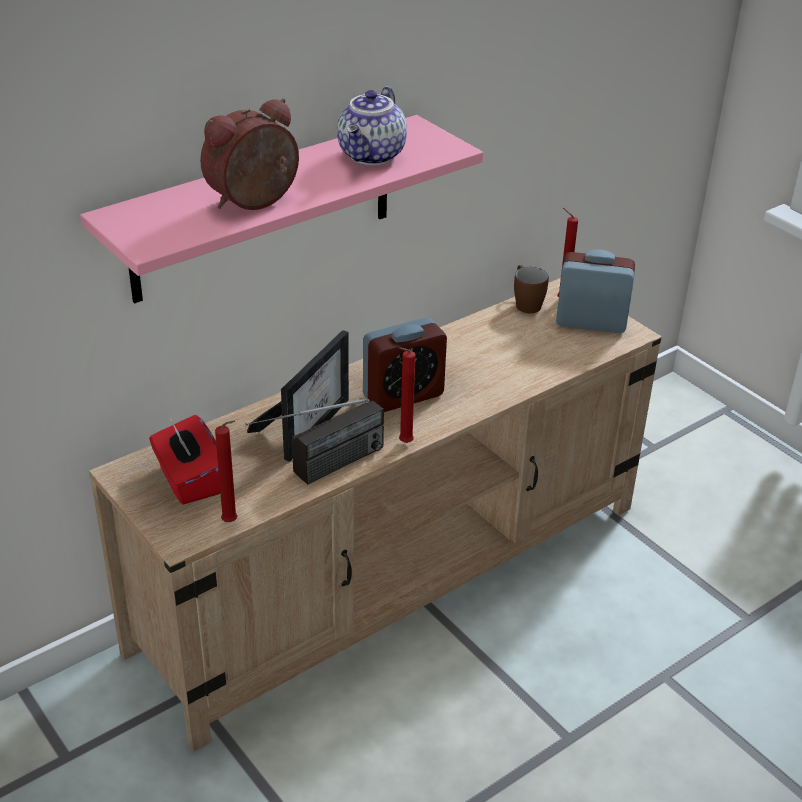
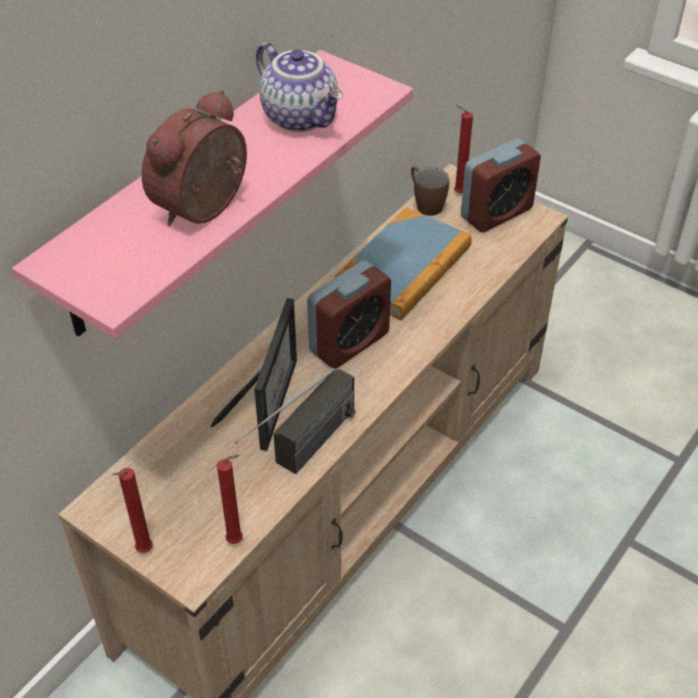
camera: 15 degrees left, 10 degrees up
red tissue box [149,415,220,505] -> none
teapot [337,86,407,166] -> teapot turned 45 degrees counterclockwise [256,42,343,132]
red candle [399,347,416,443] -> red candle moved to [112,468,153,553]
alarm clock [556,249,635,333] -> alarm clock turned 150 degrees clockwise [461,139,541,232]
none -> book [335,208,472,320]

